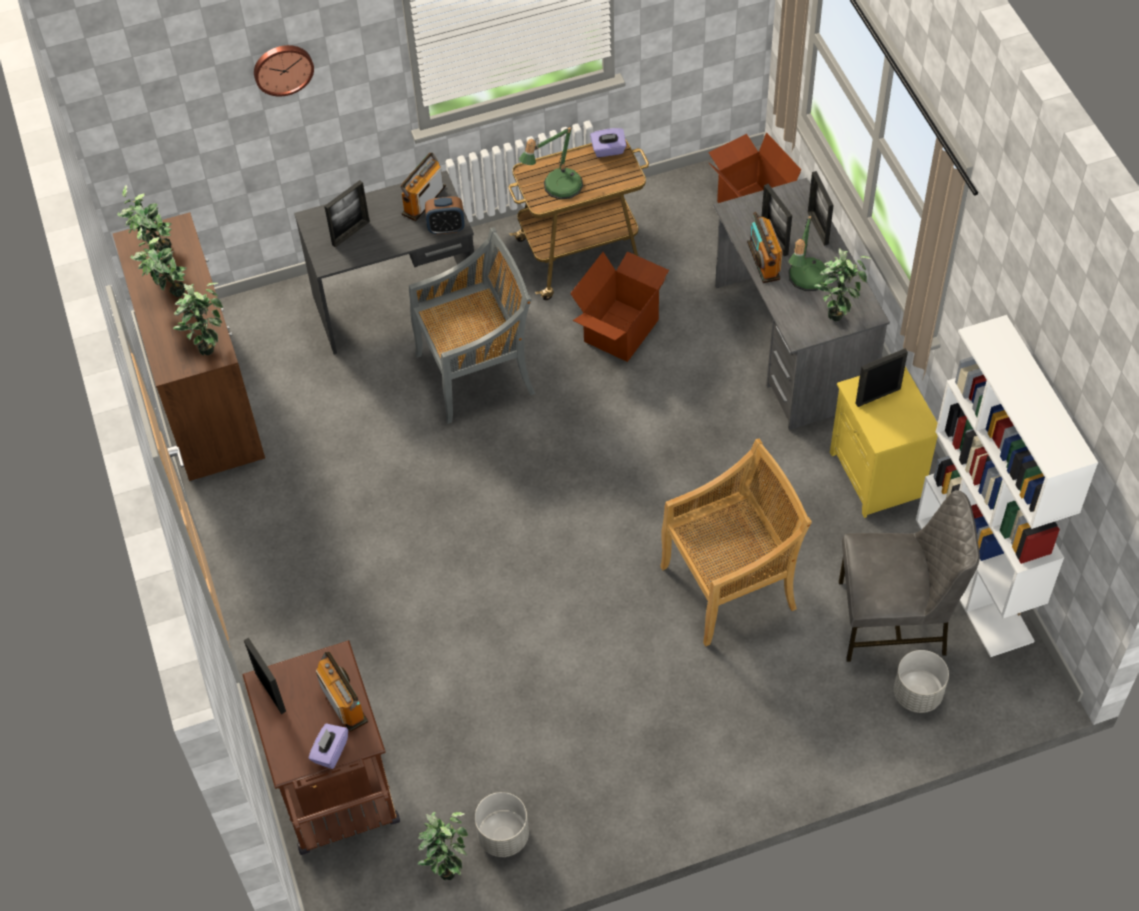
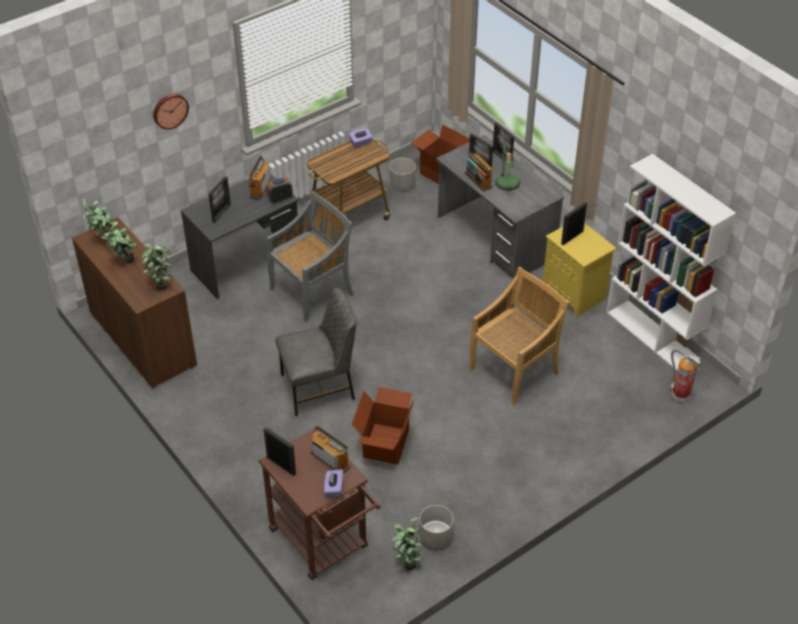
camera: 20 degrees left, 10 degrees down
table lamp [519,126,583,200] -> none
cardboard box [570,251,669,362] -> cardboard box moved to [352,387,415,464]
potted plant [814,248,872,322] -> none
grey chair [839,490,980,662] -> grey chair moved to [275,288,357,416]
grey planter [894,650,949,713] -> grey planter moved to [390,158,416,190]
none -> fire extinguisher [670,349,701,402]

